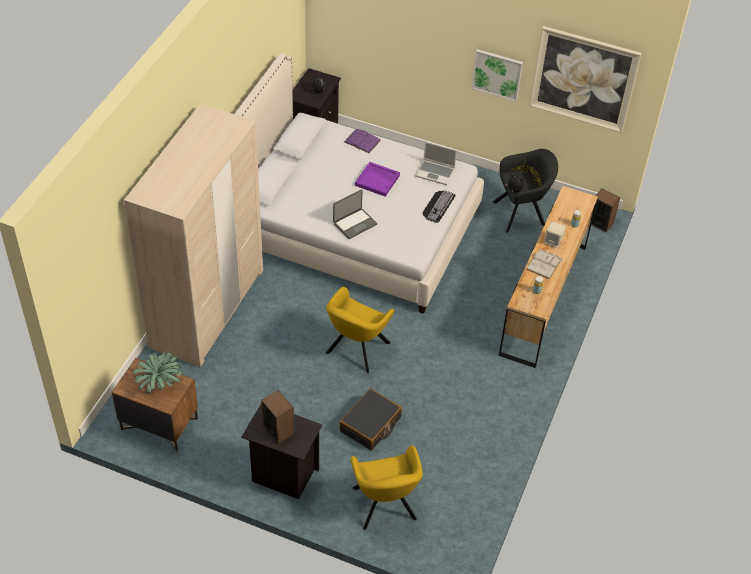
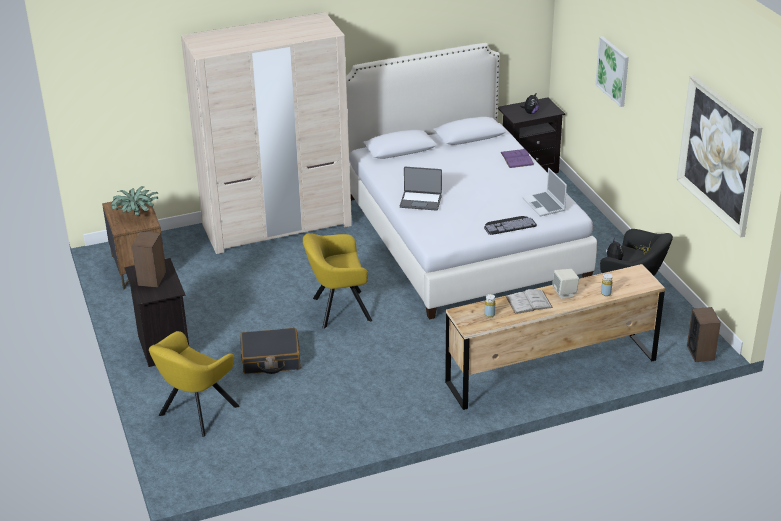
camera: 50 degrees right, 15 degrees down
purple tray [355,162,400,197] -> none
picture [471,49,523,102] -> picture moved to [595,36,629,107]

